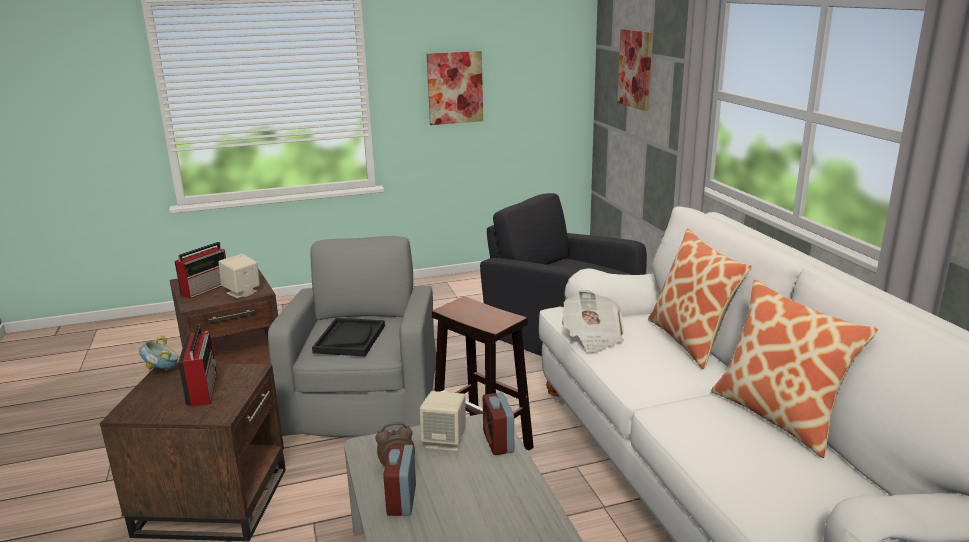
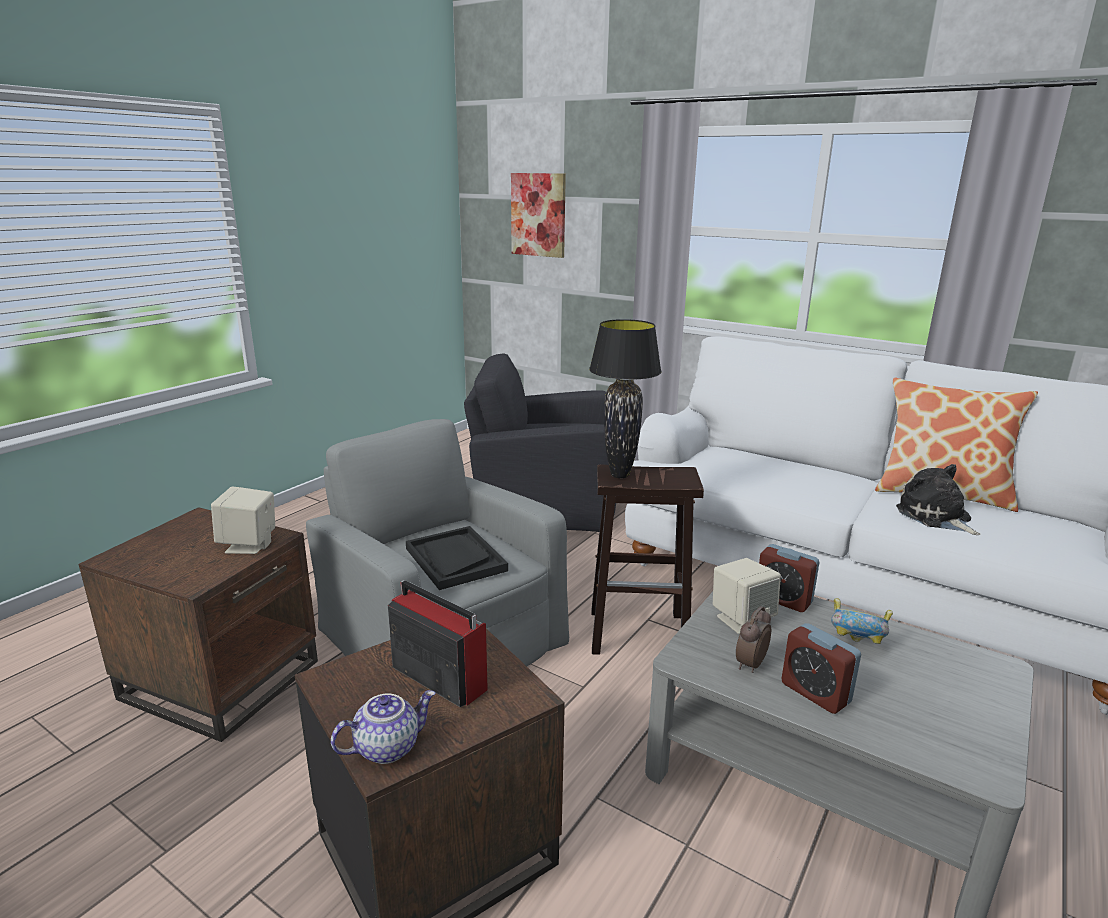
camera: 40 degrees left, 0 degrees up
bowl [139,336,178,371] -> bowl moved to [831,598,893,644]
radio [175,242,226,299] -> none
picture [427,51,483,125] -> none
newspaper [561,290,624,353] -> none
pillow [648,229,752,369] -> none
none -> teapot [331,690,436,764]
none -> black table lamp [589,319,662,478]
none -> plush toy [896,464,980,535]

